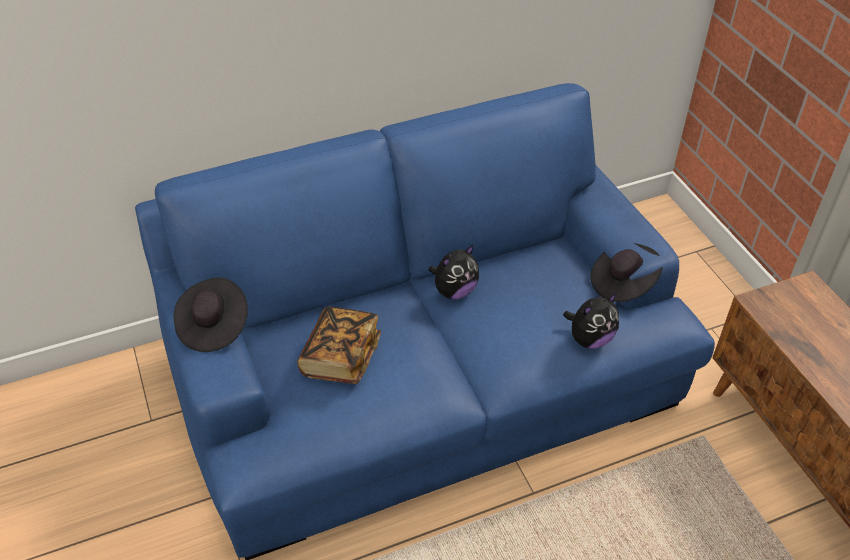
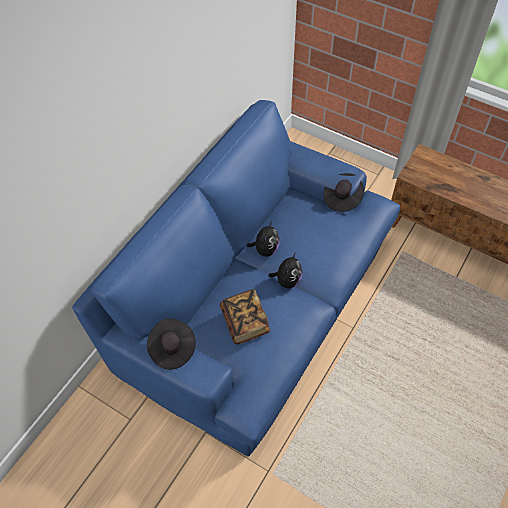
camera: 35 degrees left, 10 degrees up
plush toy [563,293,619,349] -> plush toy moved to [268,254,303,288]

